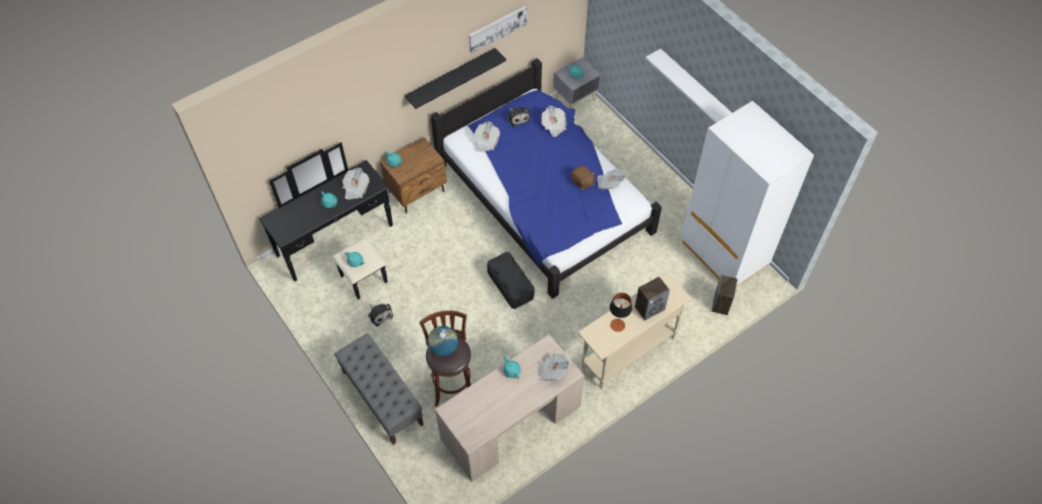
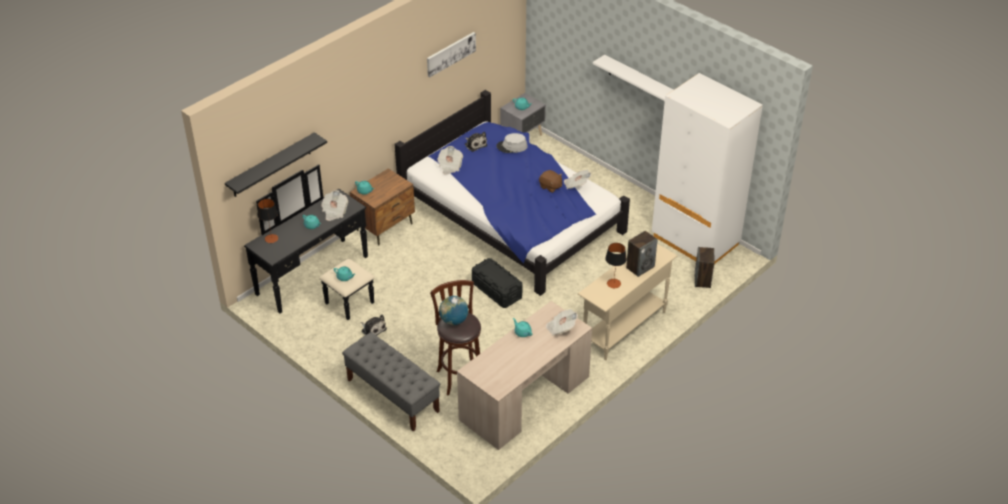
camera: 10 degrees left, 15 degrees down
black shelf [405,48,506,109] -> black shelf moved to [225,132,327,197]
newspaper [542,106,566,137] -> grey hat [496,133,528,153]
none -> table lamp [258,199,278,243]

